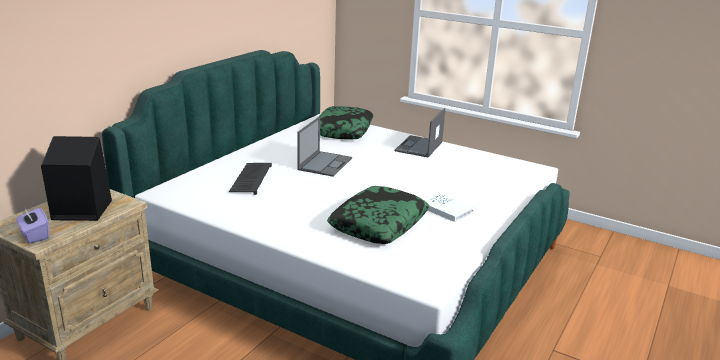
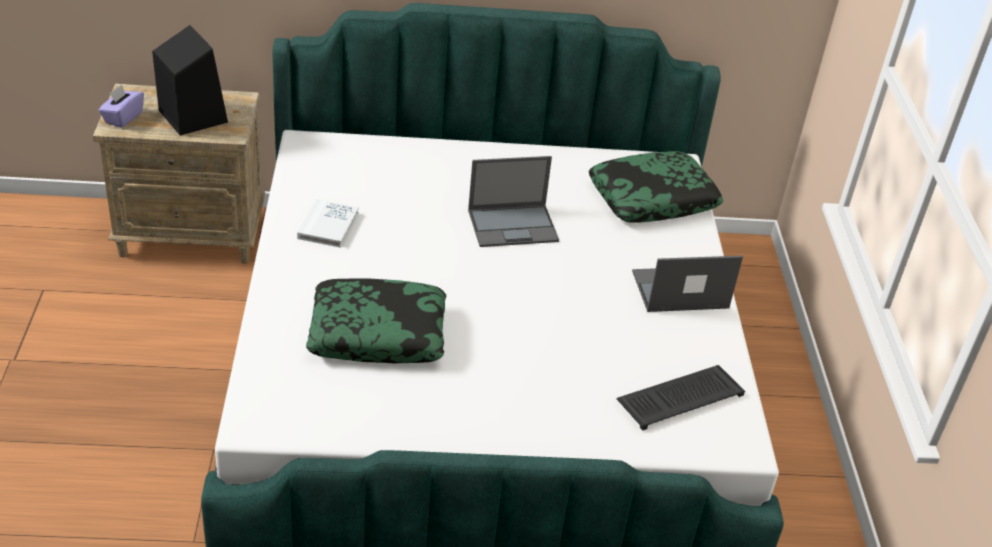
camera: 55 degrees right, 15 degrees up
keyboard [229,163,272,195] -> keyboard moved to [616,365,745,431]
white book [425,193,474,222] -> white book moved to [297,199,359,248]

